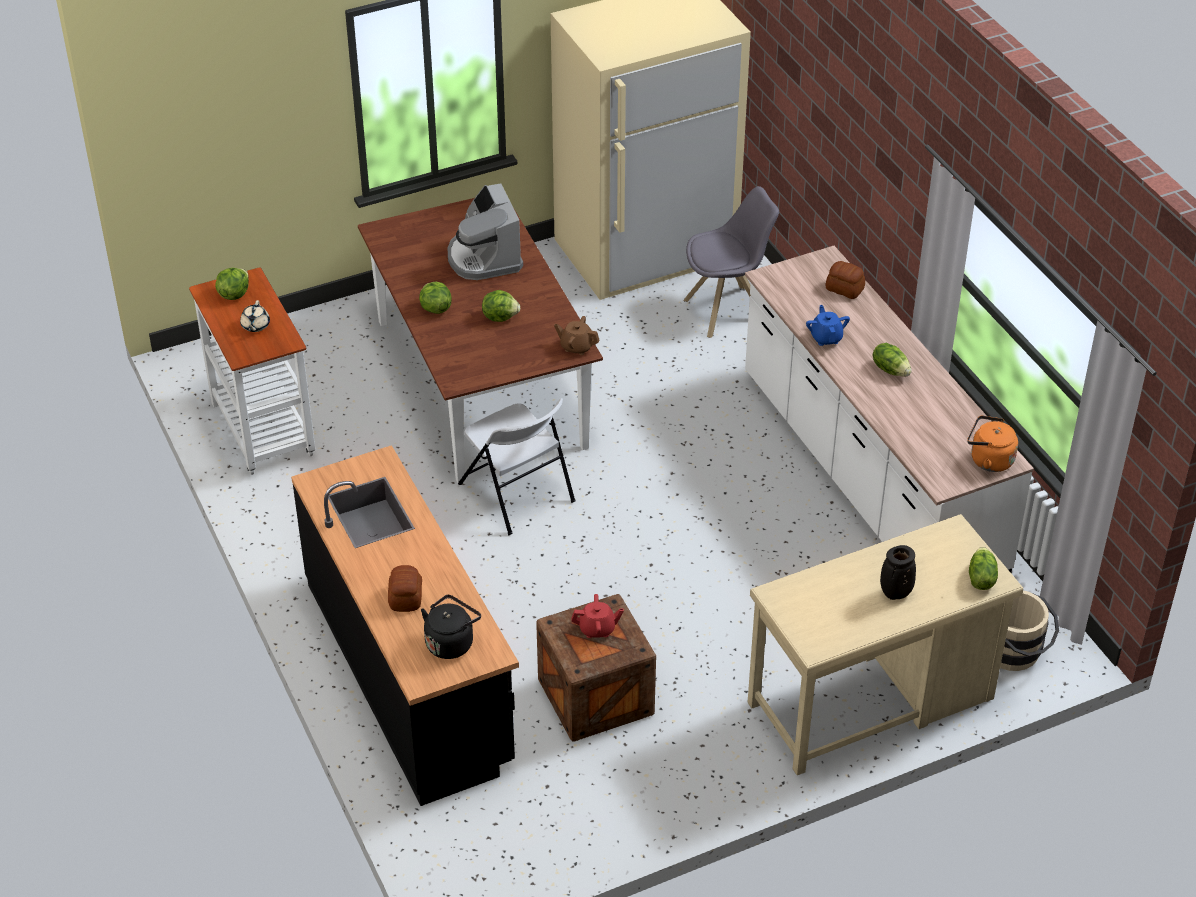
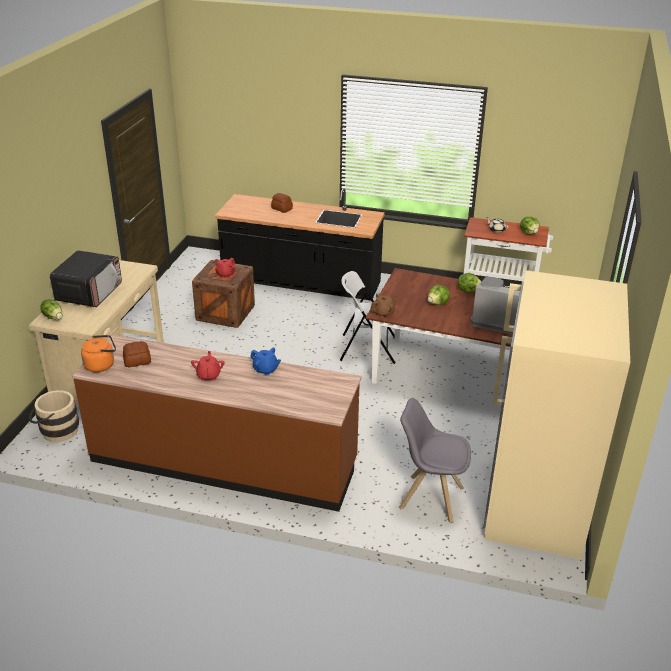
camera: 130 degrees right, 10 degrees down
black kettle [421,595,481,659] -> none
grey chair [683,186,779,338] -> grey chair turned 90 degrees clockwise [399,398,471,523]
white counter [745,246,1034,573] -> brown counter [72,334,362,512]
bread [825,261,865,299] -> bread moved to [123,341,151,367]
lettuce [872,343,912,377] -> red teapot [191,351,225,381]
black vase [880,545,916,600] -> microwave [50,250,122,307]

